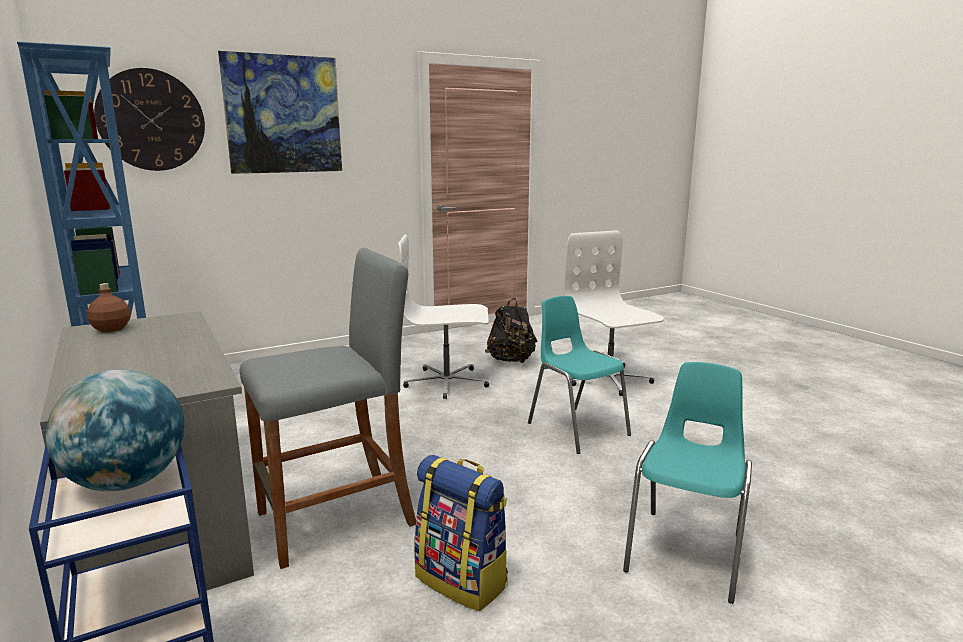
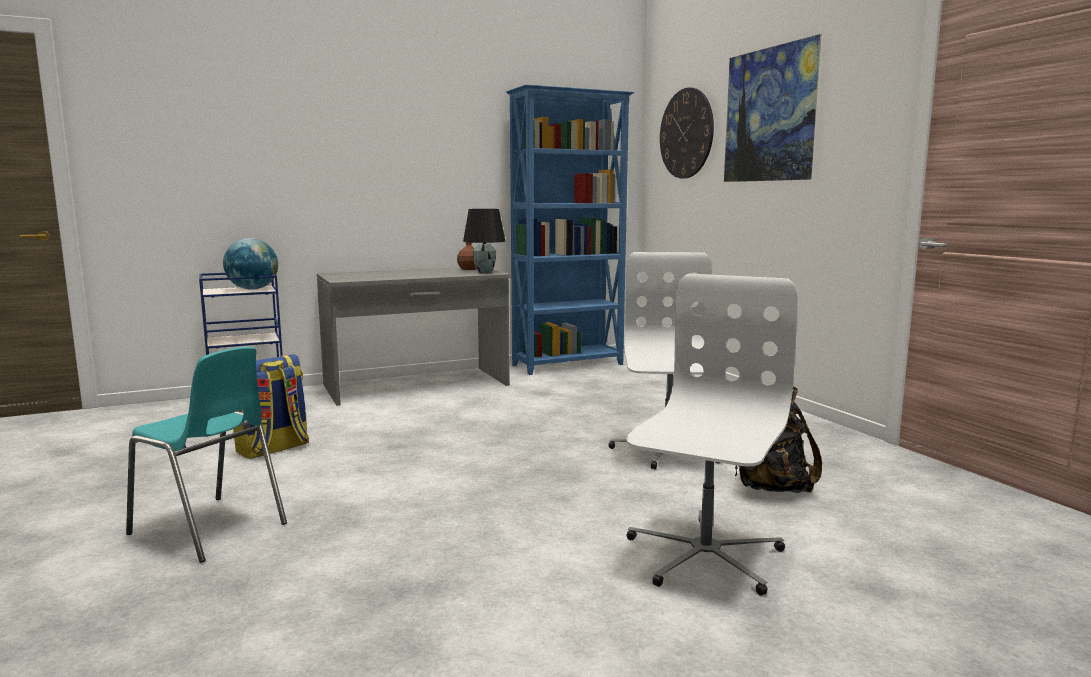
camera: 95 degrees right, 5 degrees down
grey stool [240,248,416,569] -> none
turquoise chair [528,296,631,454] -> none
white office chair [564,230,664,396] -> white office chair turned 45 degrees counterclockwise [626,274,798,596]
none -> black table lamp [463,209,505,273]

